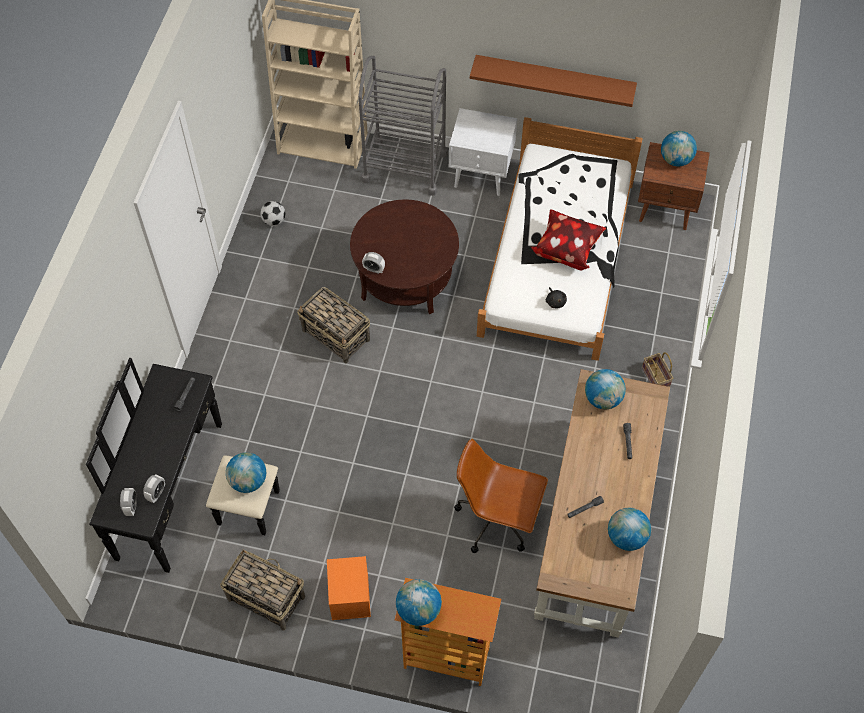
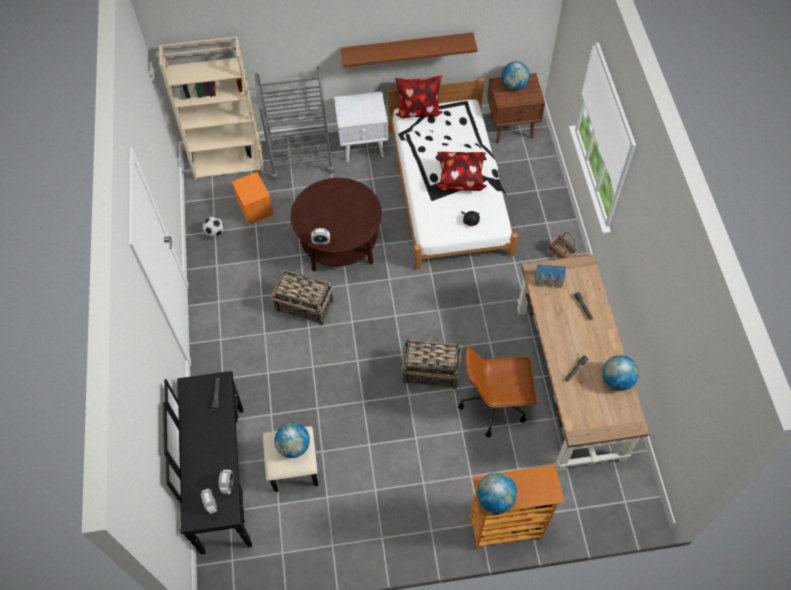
camera: 20 degrees left, 0 degrees up
basket [220,550,305,630] -> basket moved to [401,337,462,389]
orange storage box [327,556,371,620] -> orange storage box moved to [232,172,274,225]
globe [585,369,626,409] -> toy house [535,265,566,288]
none -> pillow [395,75,443,118]

